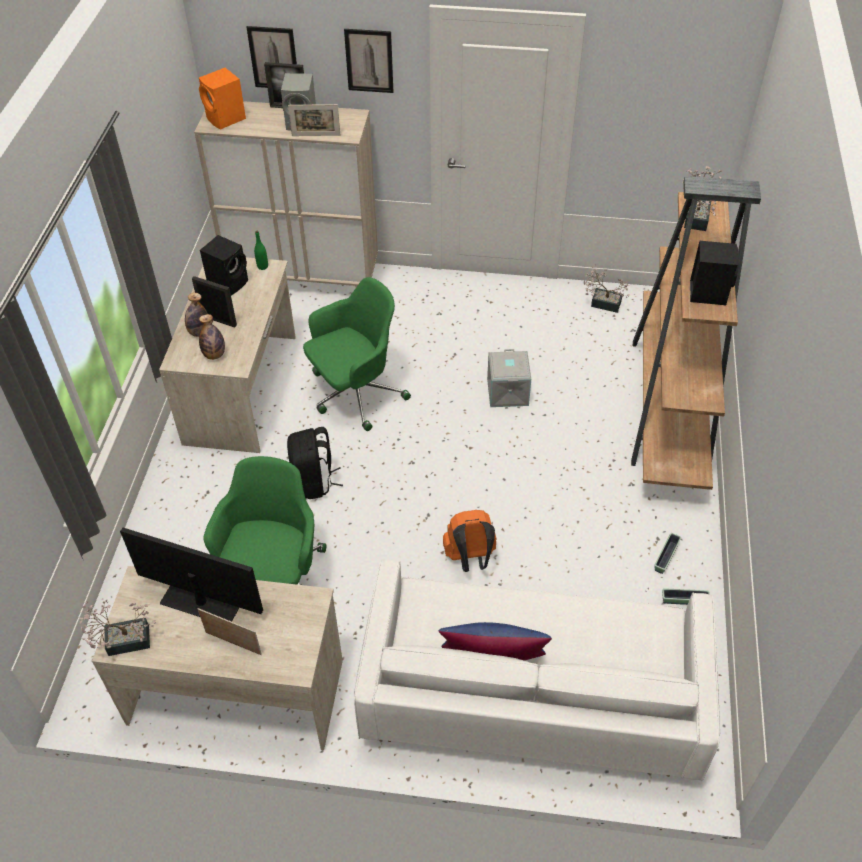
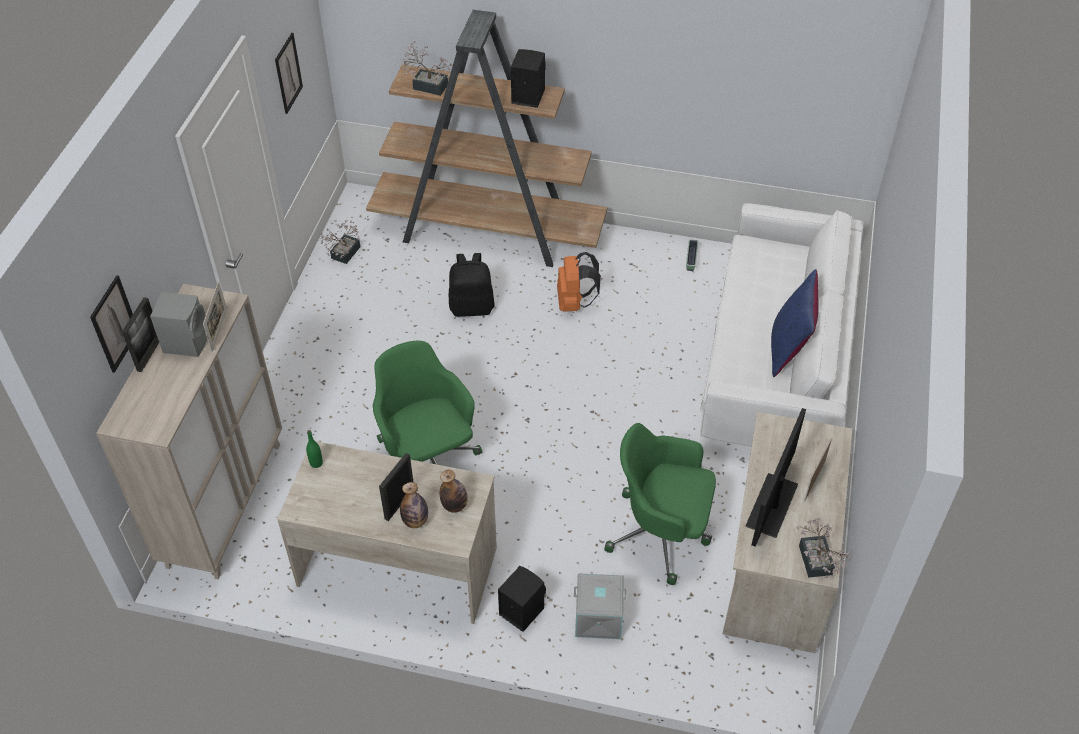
camera: 85 degrees left, 0 degrees up
orange speaker [199,68,246,130] -> none
black speaker [200,235,248,295] -> black speaker moved to [498,566,546,632]
black backpack [287,427,343,499] -> black backpack moved to [449,253,494,317]
picture [344,29,393,93] -> picture moved to [275,33,303,114]
orange backpack [443,510,497,572] -> orange backpack moved to [557,252,601,312]
grey storage box [487,349,531,407] -> grey storage box moved to [574,573,627,639]
planter [654,533,681,574] -> none

